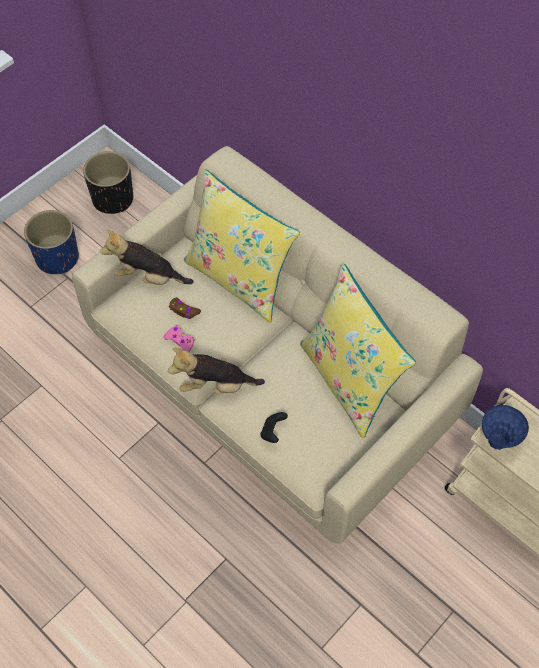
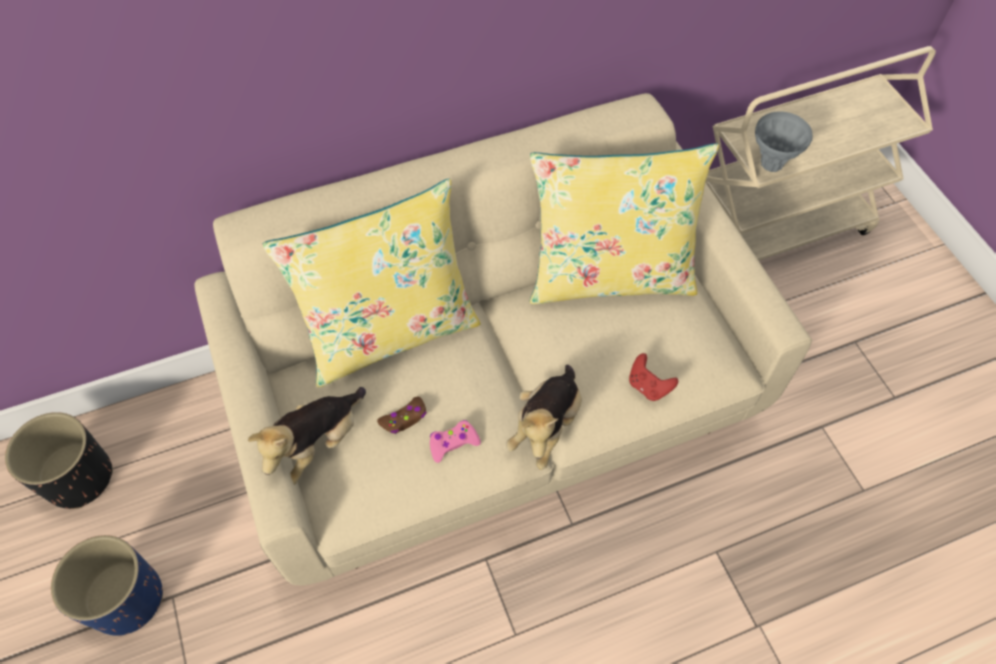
camera: 65 degrees left, 0 degrees up
black game controller [260,412,288,443] -> red game controller [629,353,678,401]
blue vase [482,405,529,450] -> grey vase [755,111,813,172]

